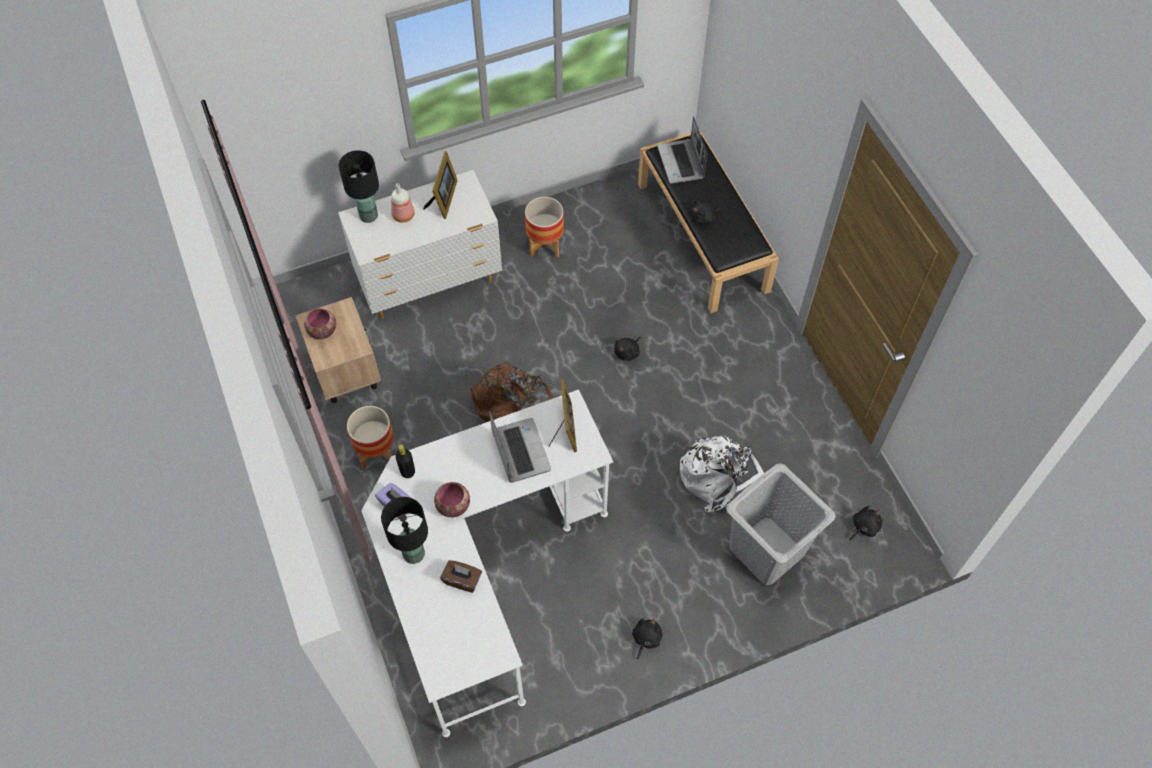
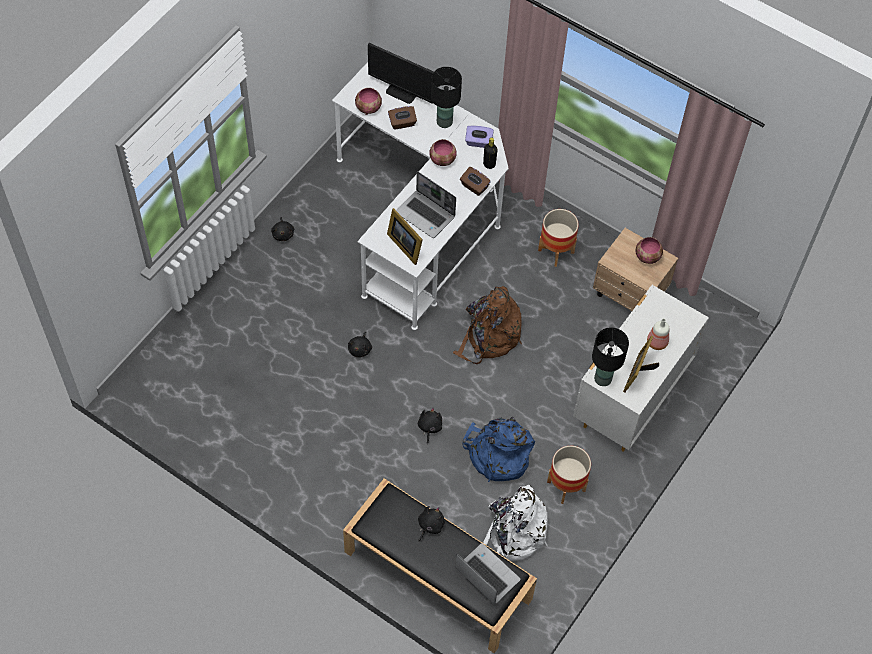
camera: 145 degrees right, 0 degrees up
black table lamp [338,150,379,223] -> black table lamp moved to [592,327,629,386]
picture frame [423,151,458,219] -> picture frame turned 45 degrees clockwise [623,336,659,393]
white backpack [680,436,764,512] -> white backpack moved to [483,485,548,561]
grey laundry basket [726,463,835,585] -> none
black plush toy [850,506,883,540] -> black plush toy moved to [348,332,372,358]
none -> bowl [355,88,382,115]
none -> monitor [368,43,434,104]
none -> brown tissue box [460,167,491,196]
none -> blue backpack [463,417,535,482]

